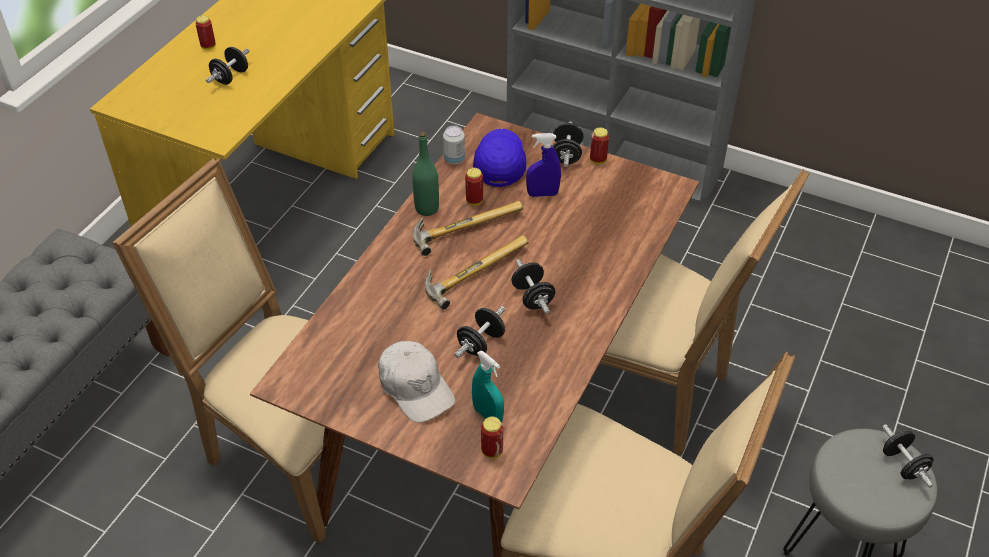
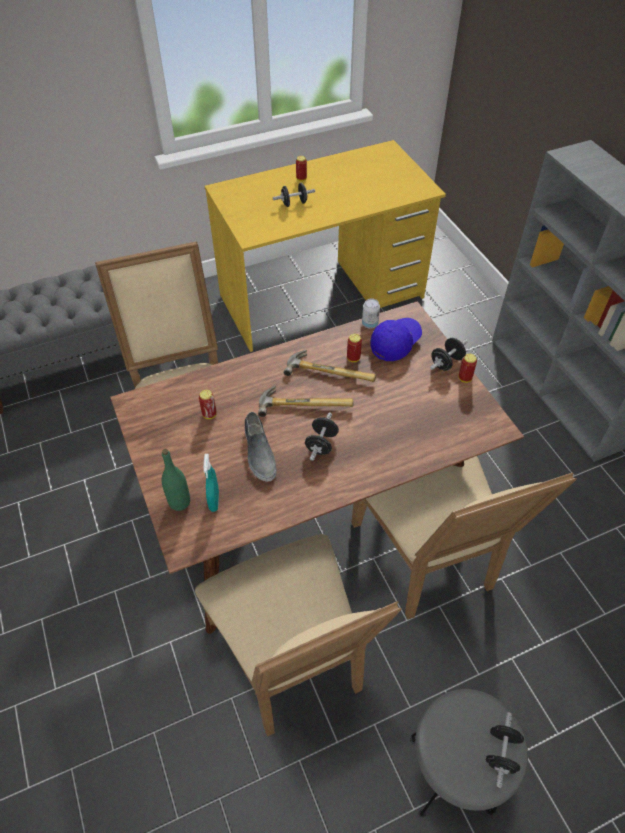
camera: 40 degrees right, 5 degrees up
white cap [378,341,455,423] -> none
green bottle [412,132,439,216] -> green bottle moved to [161,449,190,511]
black dumbbell [455,306,505,358] -> grey shoe [245,412,277,482]
can [481,416,503,458] -> can moved to [199,390,217,419]
blue spray bottle [526,133,561,197] -> none

